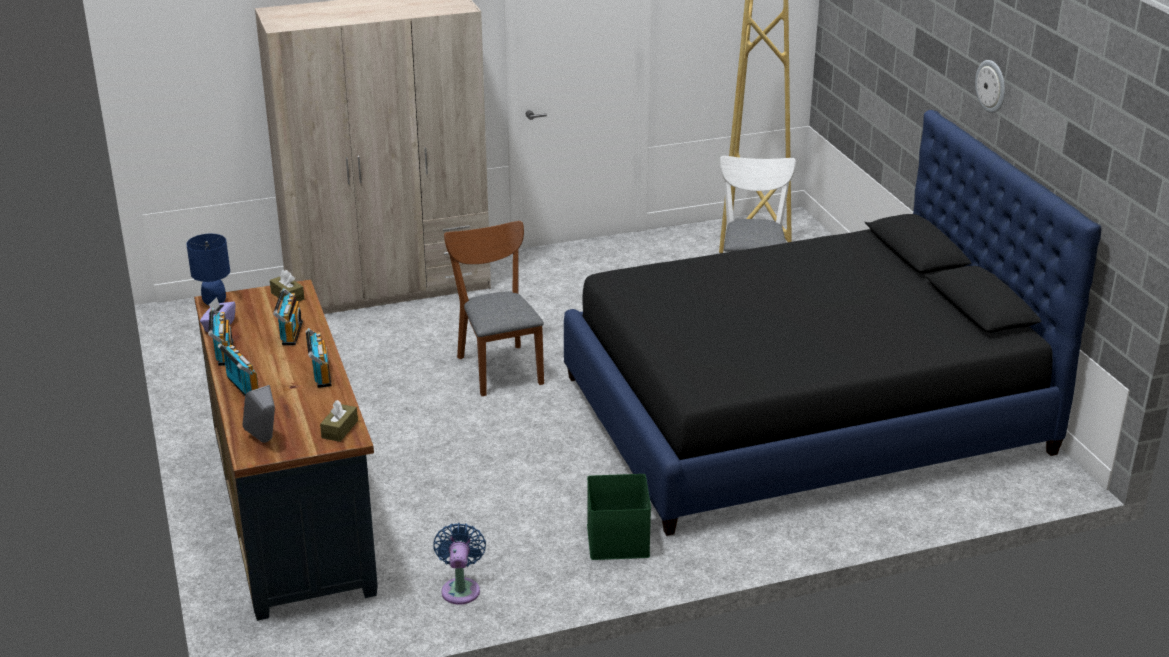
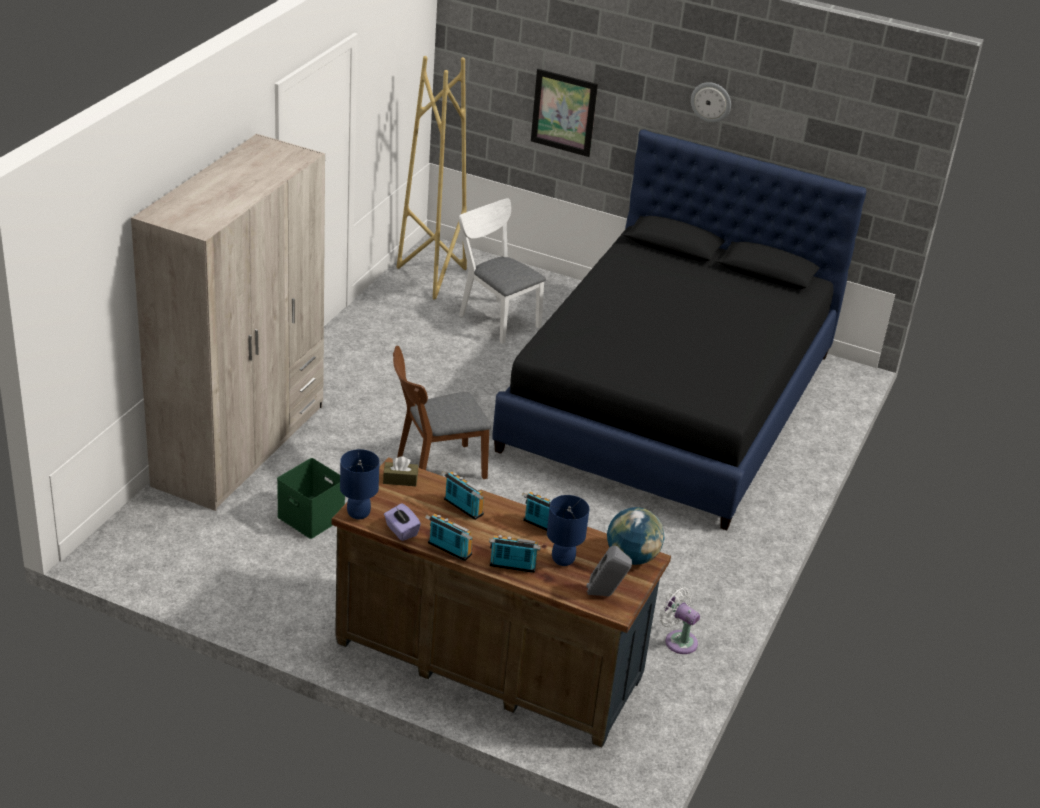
camera: 50 degrees left, 5 degrees up
brown tissue box [320,400,358,442] -> globe [607,507,665,565]
blue fan [433,523,486,605] -> white fan [659,587,700,654]
brown chair [444,221,544,396] -> brown chair turned 45 degrees counterclockwise [393,346,491,479]
green storage box [587,474,651,560] -> green storage box moved to [277,458,345,539]
none -> picture [531,69,598,157]
none -> blue table lamp [547,495,589,566]

